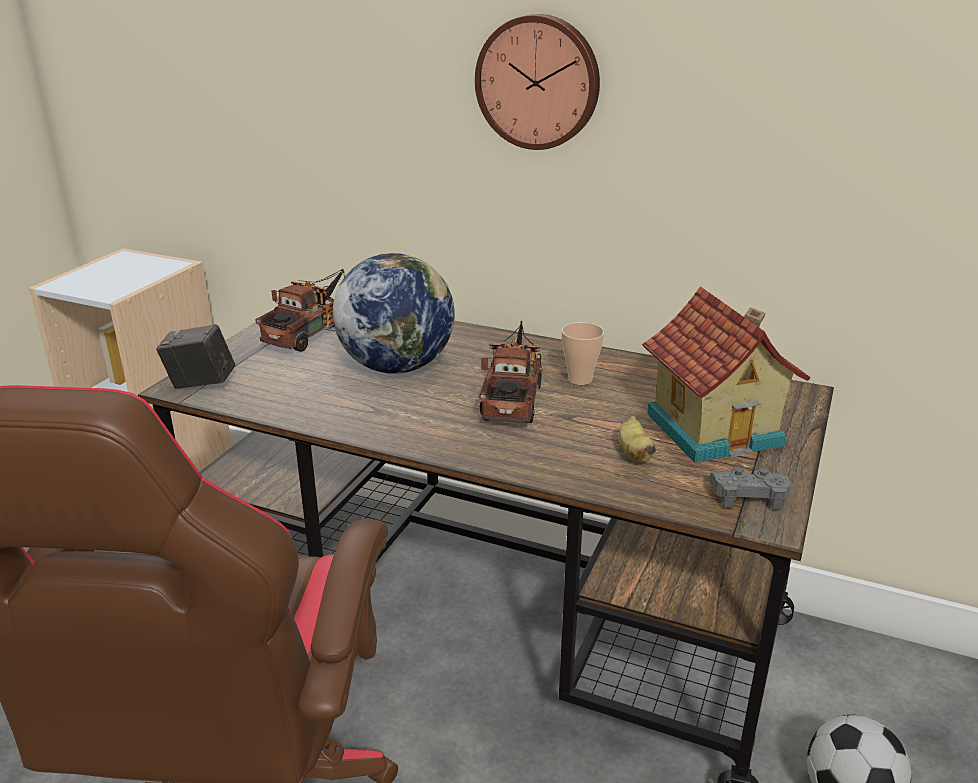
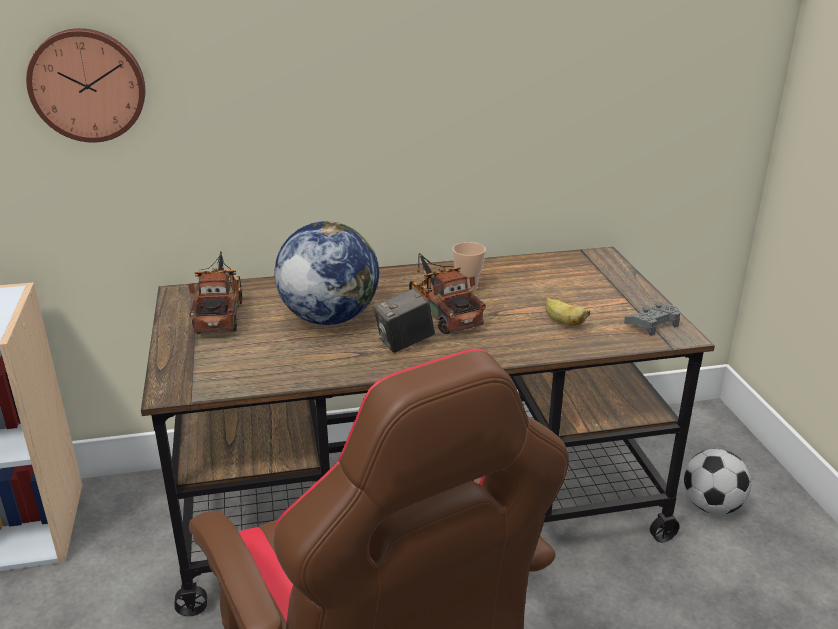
camera: 35 degrees left, 0 degrees up
camera [156,324,235,389] -> camera moved to [374,288,435,353]
wall clock [475,14,600,150] -> wall clock moved to [26,28,145,143]
toy house [642,286,810,463] -> none

